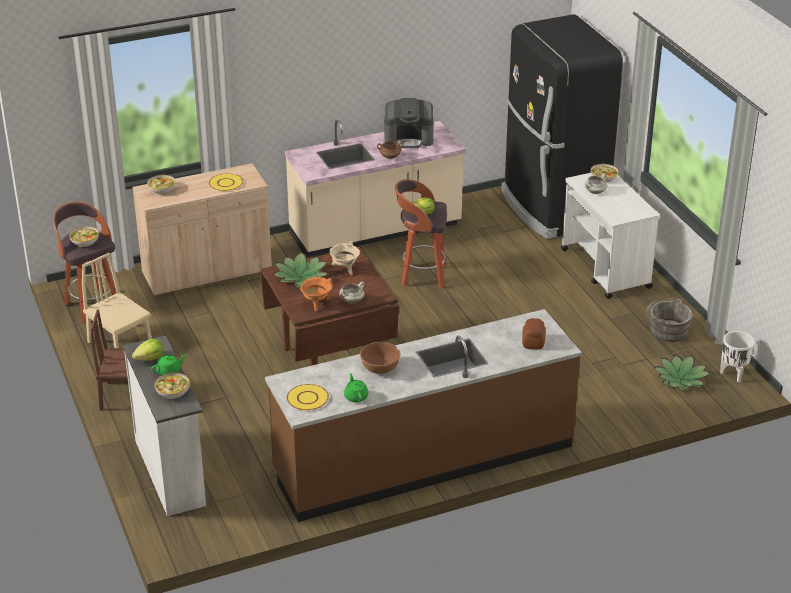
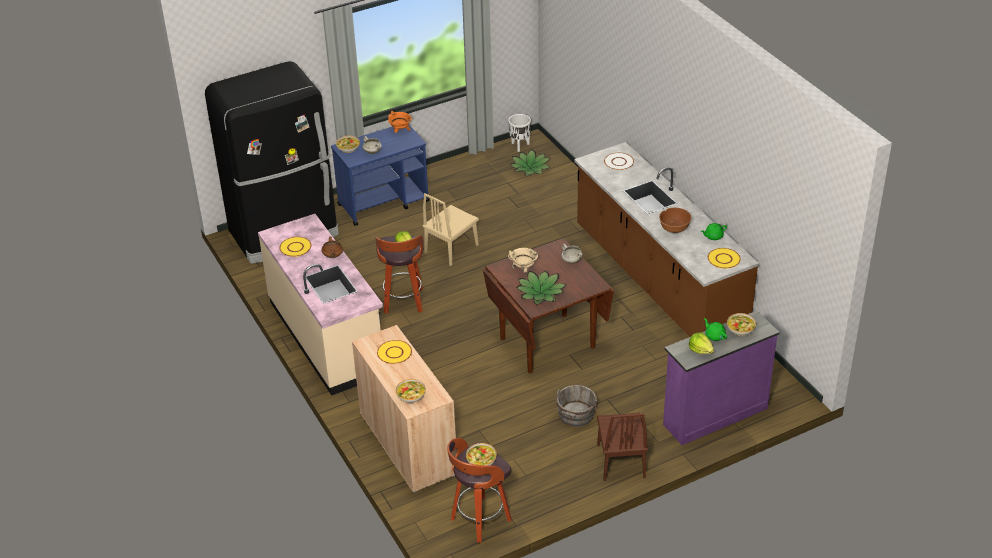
camera: 95 degrees left, 5 degrees up
beige chair [82,253,152,348] -> beige chair moved to [423,193,479,266]
white dresser [123,335,206,516] -> purple dresser [663,311,780,445]
orange cooking pot [300,277,333,311] -> orange cooking pot moved to [388,111,412,133]
coffee machine [385,98,434,148] -> yellow plate [280,237,311,257]
bread [522,318,546,349] -> white plate [604,153,634,170]
white cart [561,173,660,299] -> blue cart [331,124,429,226]
grey bucket [645,298,693,342] -> grey bucket moved to [554,385,597,427]

